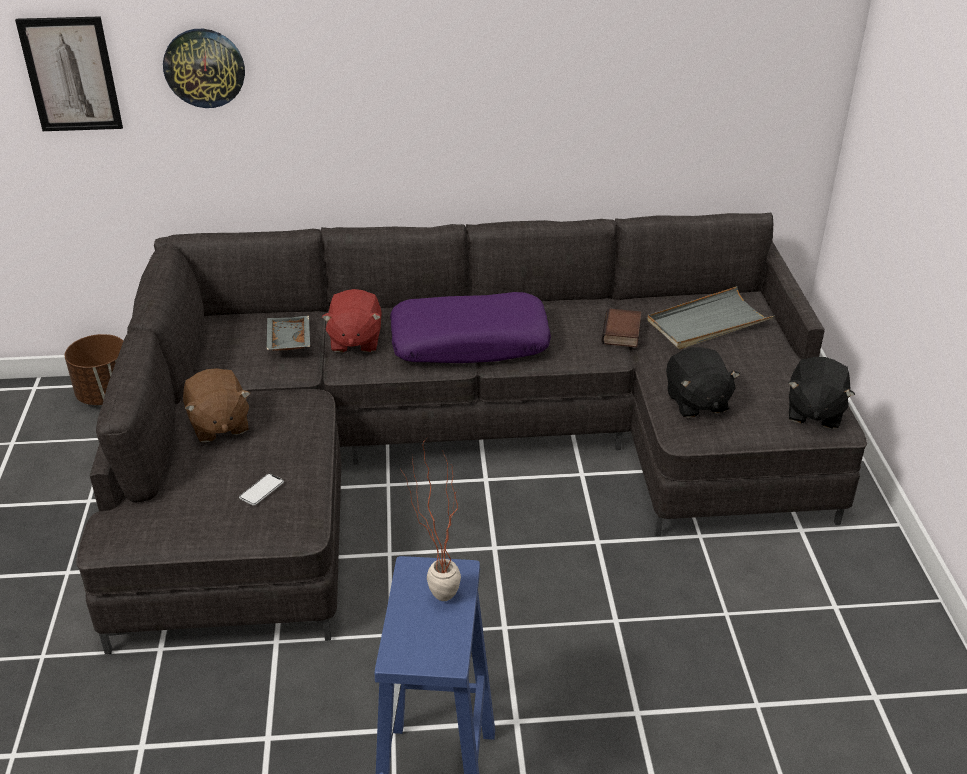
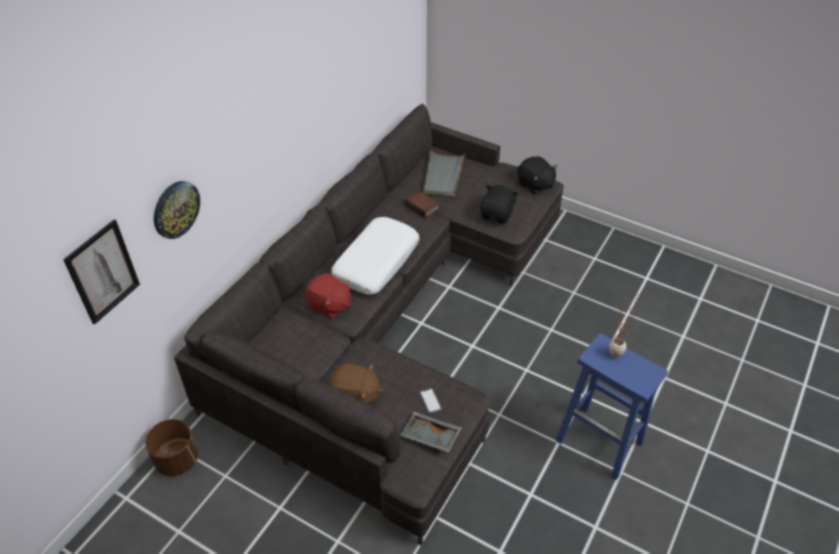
camera: 55 degrees left, 10 degrees up
grey tray [266,316,310,351] -> grey tray moved to [400,412,462,452]
purple pillow [390,292,551,363] -> white pillow [331,217,420,295]
black plush toy [666,347,740,418] -> black plush toy turned 90 degrees counterclockwise [480,185,519,223]

